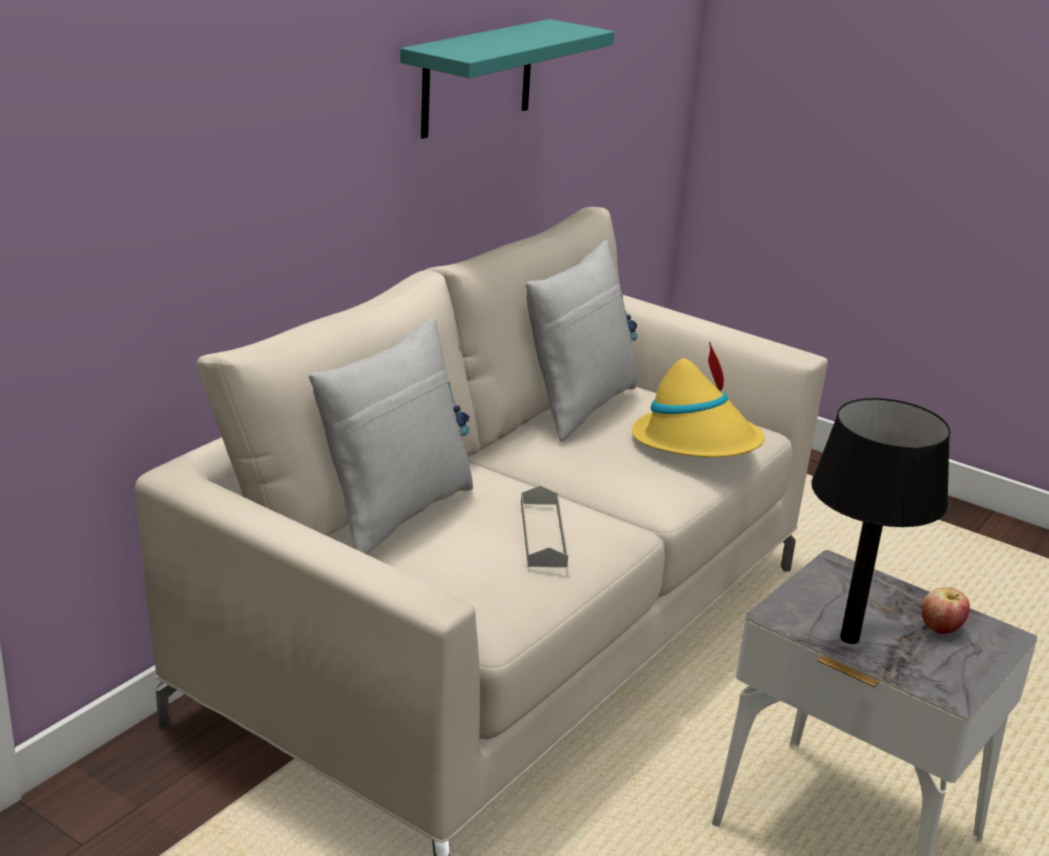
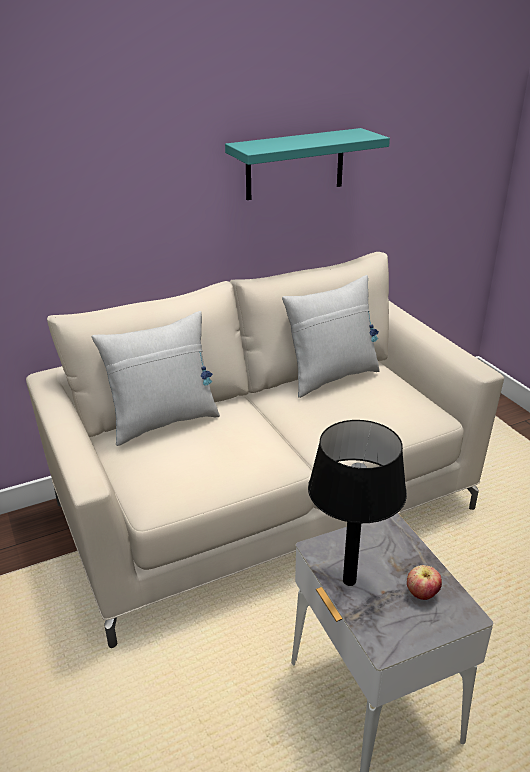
camera: 30 degrees right, 5 degrees up
grey tray [521,486,568,567] -> none
yellow hat [632,341,765,457] -> none

